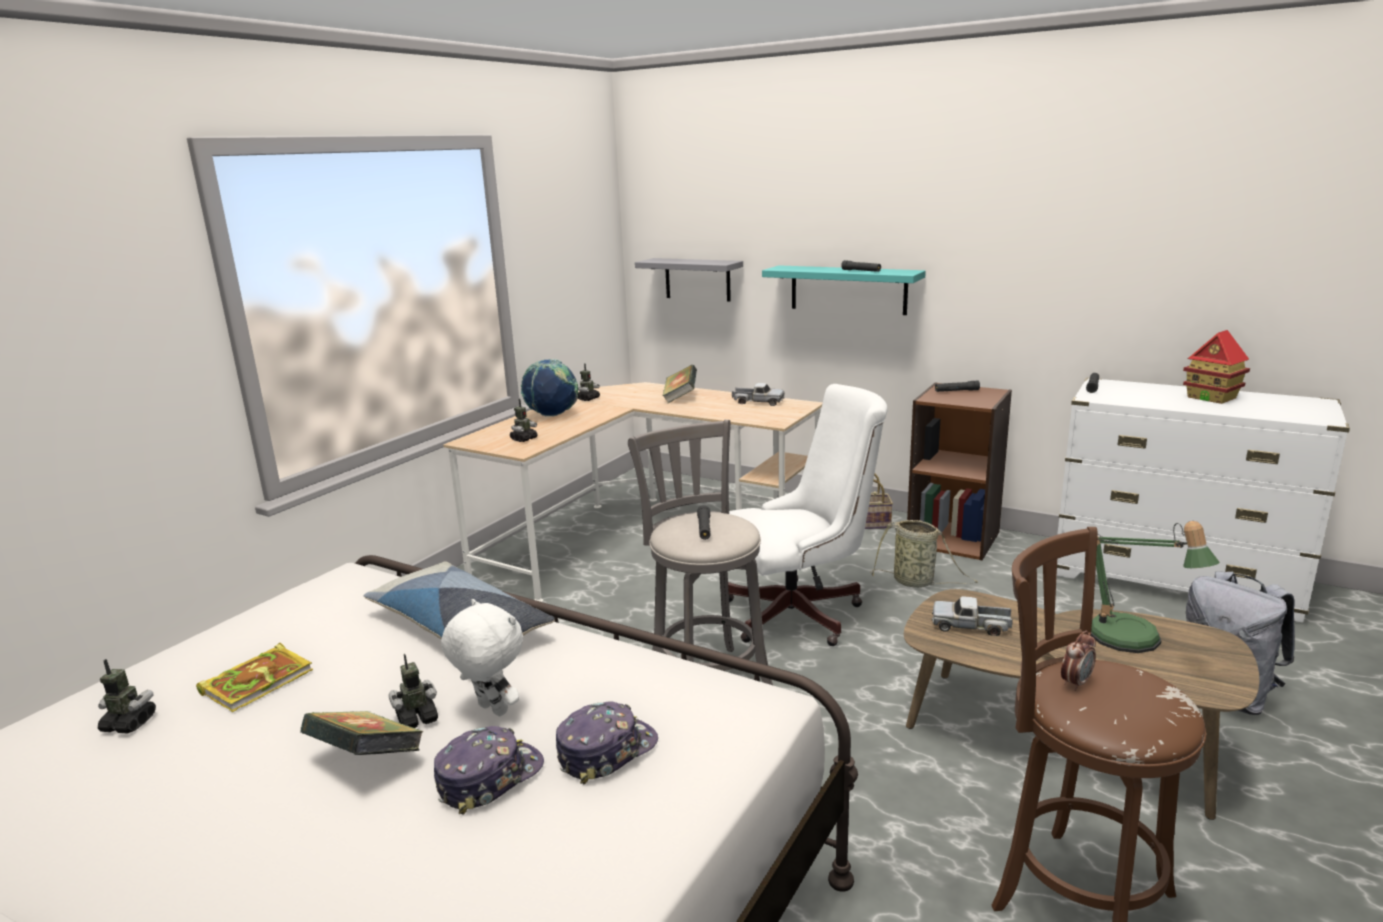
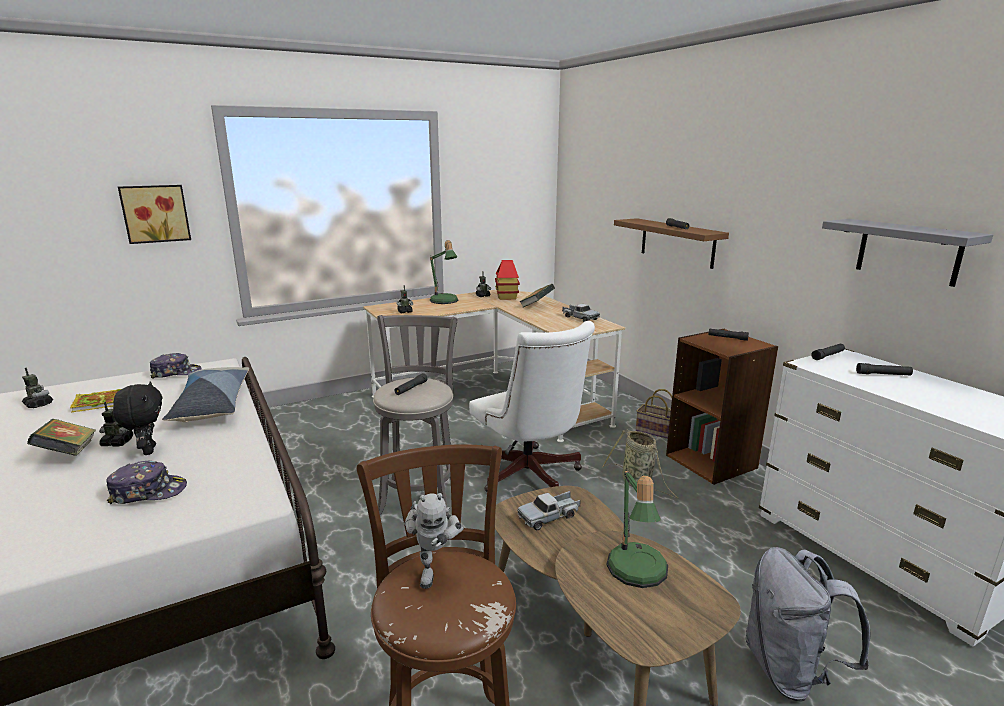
camera: 30 degrees right, 0 degrees up
cap [434,726,544,815] -> cap moved to [150,353,202,379]
white plush toy [441,599,523,717] -> black plush toy [113,382,163,455]
globe [521,359,578,417] -> table lamp [430,240,459,304]
grey shelf [635,258,743,302] -> grey shelf moved to [822,219,993,287]
white office chair [728,384,888,646] -> white office chair turned 45 degrees clockwise [469,321,595,492]
turquoise shelf [762,265,926,315] -> brown shelf [614,218,729,269]
toy truck [932,596,1013,636] -> toy truck turned 75 degrees counterclockwise [517,491,581,530]
alarm clock [1061,631,1096,691] -> toy robot [404,493,464,589]
toy house [1183,330,1250,404] -> toy house moved to [495,260,520,300]
none -> picture [118,185,191,244]
none -> black flashlight [856,363,913,375]

